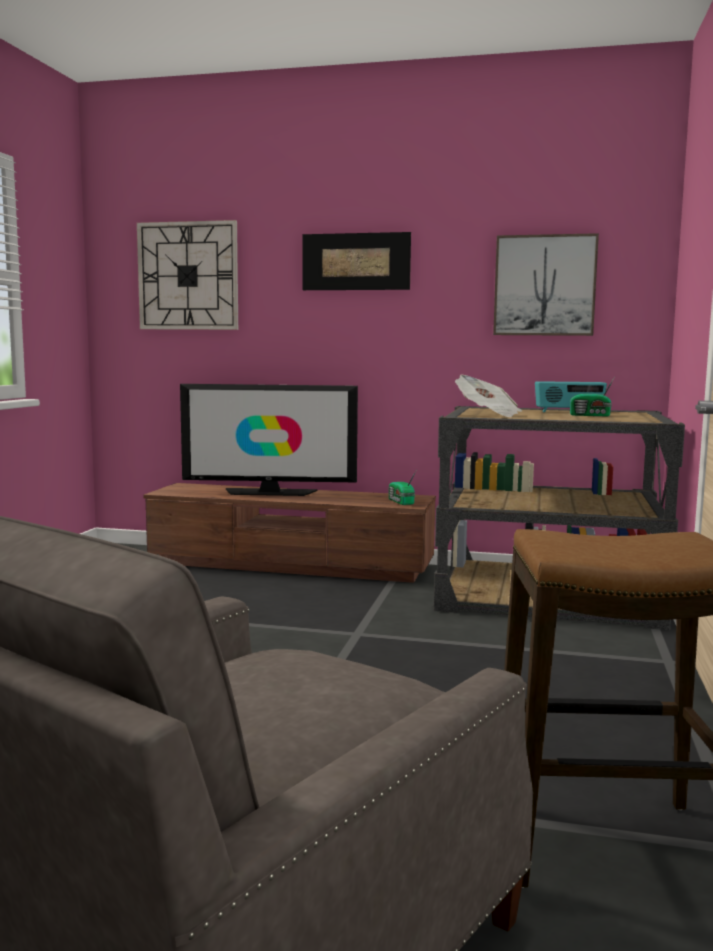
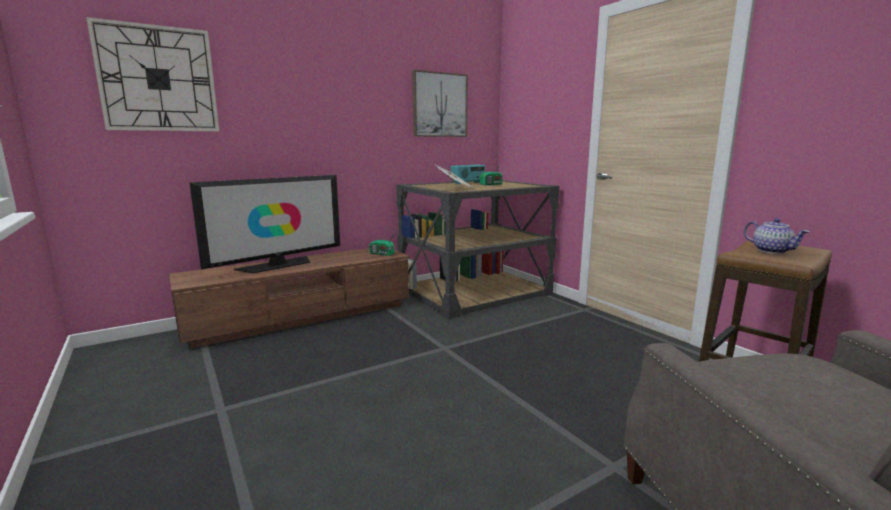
camera: 45 degrees left, 5 degrees up
picture [303,232,411,290] -> none
none -> teapot [744,218,809,254]

